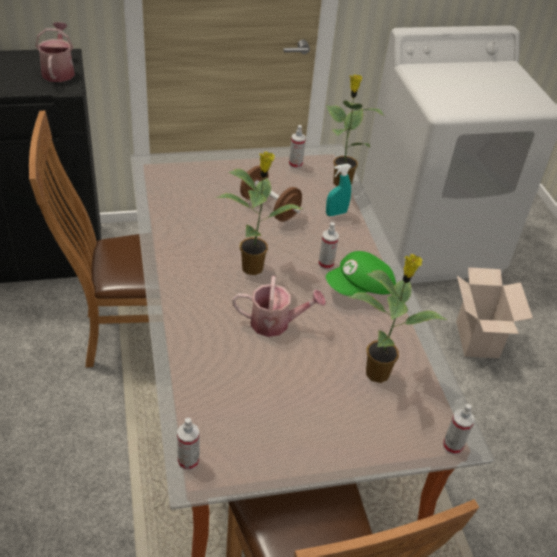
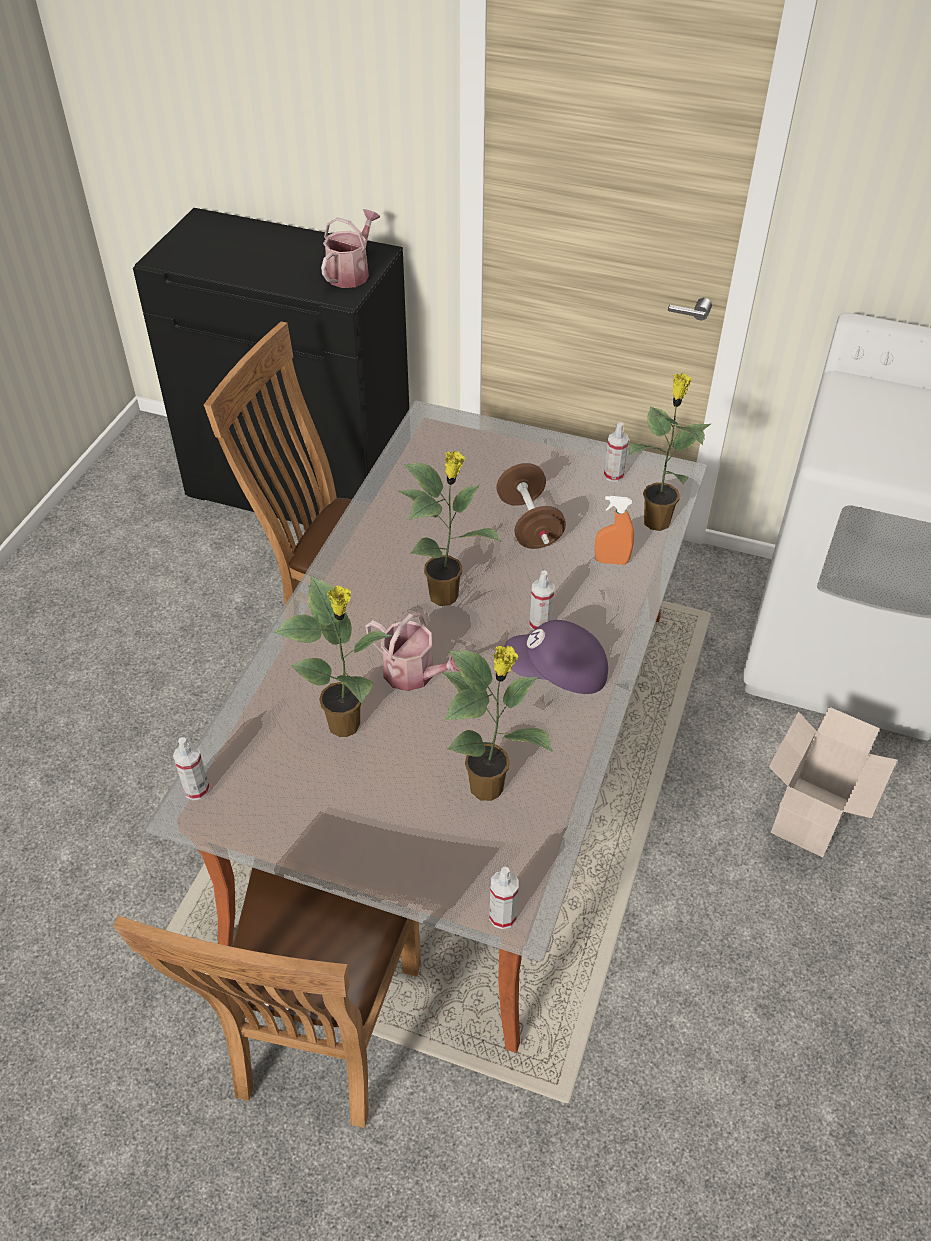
camera: 35 degrees right, 5 degrees up
turquoise spray bottle [326,164,352,216] -> orange spray bottle [595,496,634,565]
green cap [326,251,396,296] -> purple cap [504,620,608,694]
none -> potted plant [274,576,393,737]

